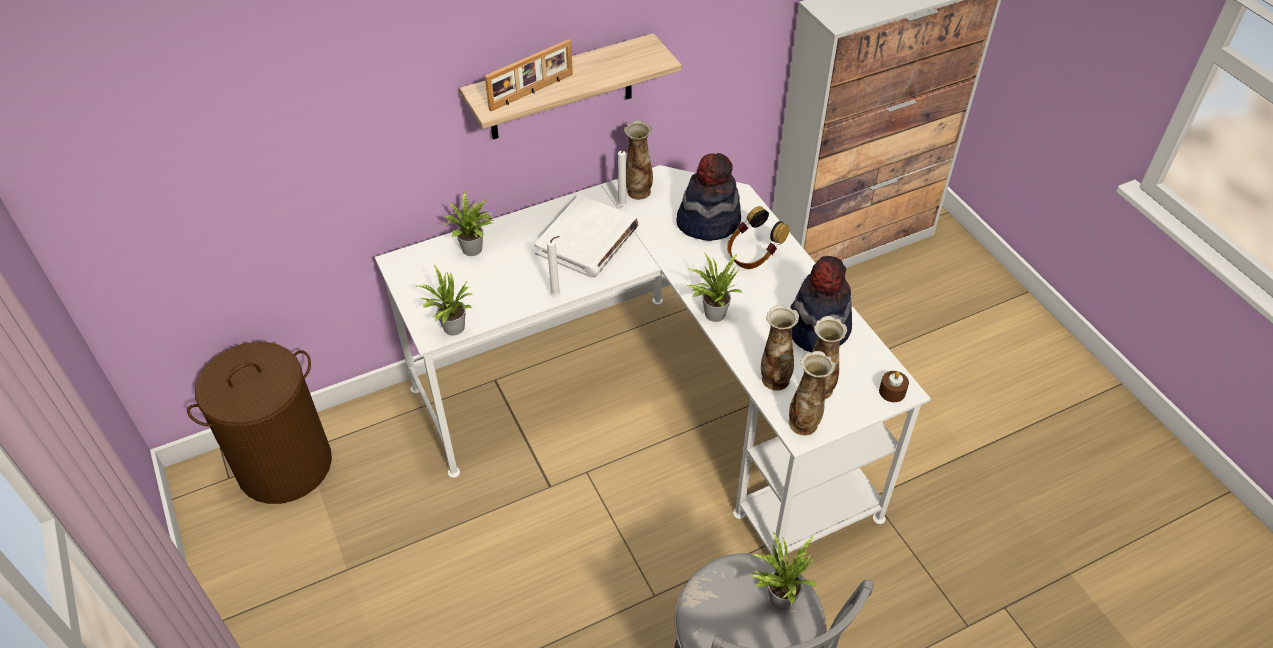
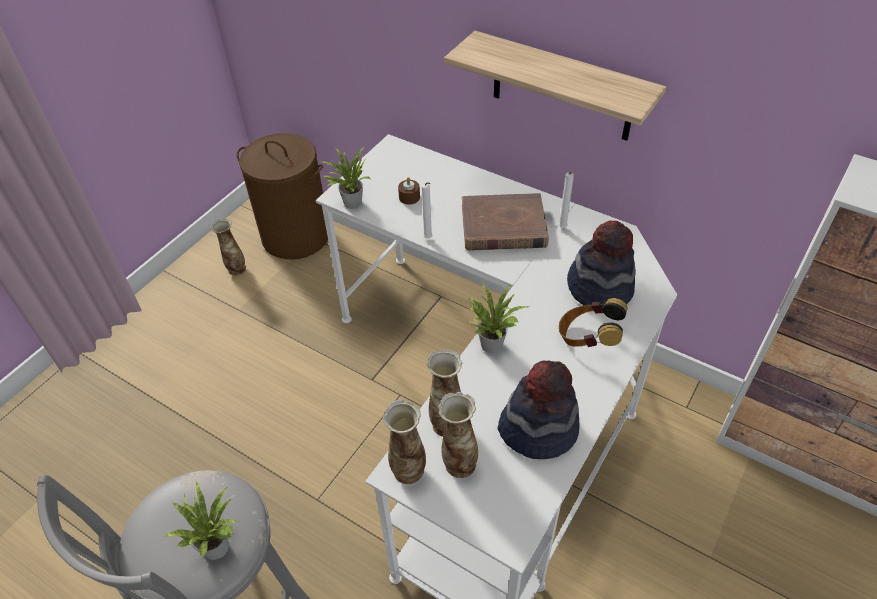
camera: 60 degrees right, 0 degrees up
potted plant [445,191,494,256] -> none
picture frame [485,39,573,111] -> none
white book [534,195,639,277] -> brown book [462,193,548,251]
vase [624,120,653,200] -> vase moved to [211,219,246,276]
brown candle [879,371,909,402] -> brown candle moved to [398,177,420,205]

